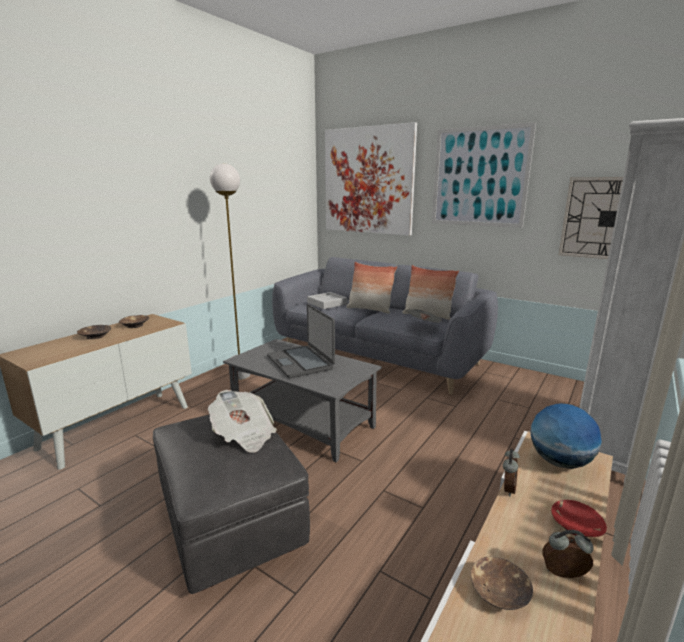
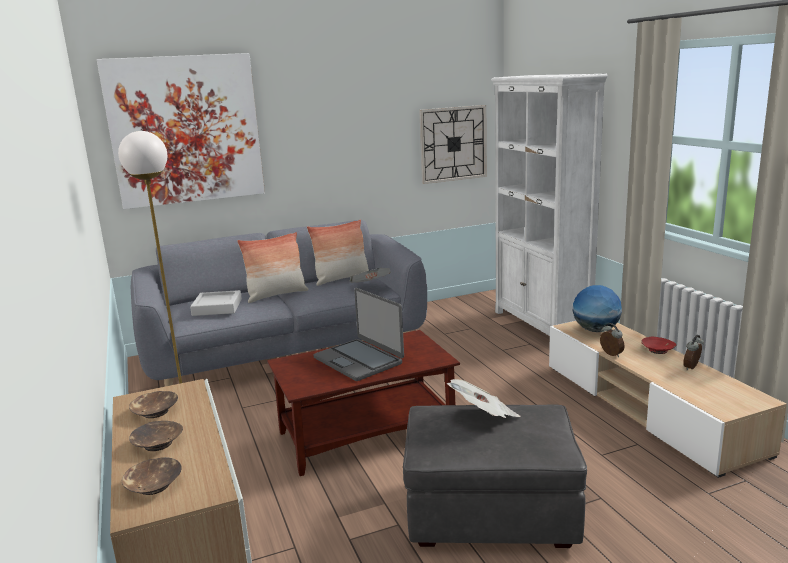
camera: 55 degrees left, 0 degrees up
grey coffee table [223,339,382,463] -> brown coffee table [267,330,460,476]
laptop [267,304,335,378] -> laptop turned 45 degrees clockwise [314,288,404,381]
picture [432,122,536,228] -> none
brown bowl [471,557,533,610] -> brown bowl moved to [122,457,181,495]

